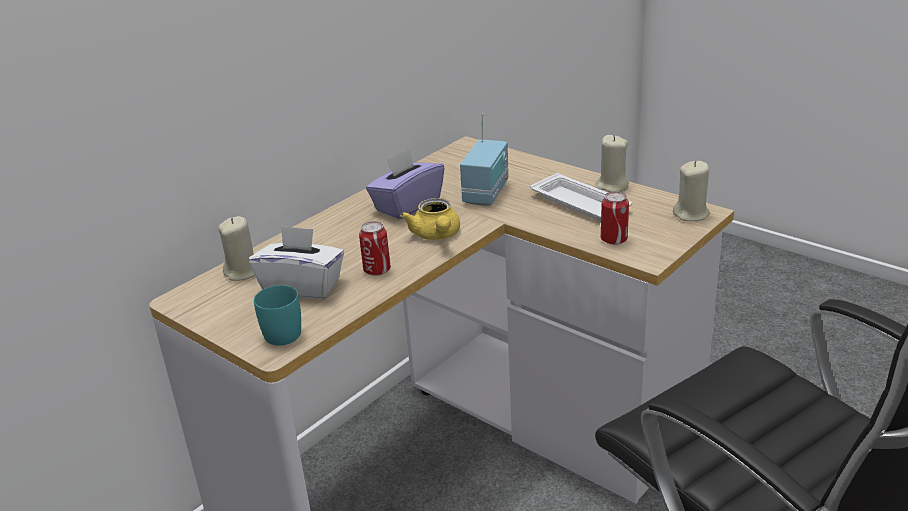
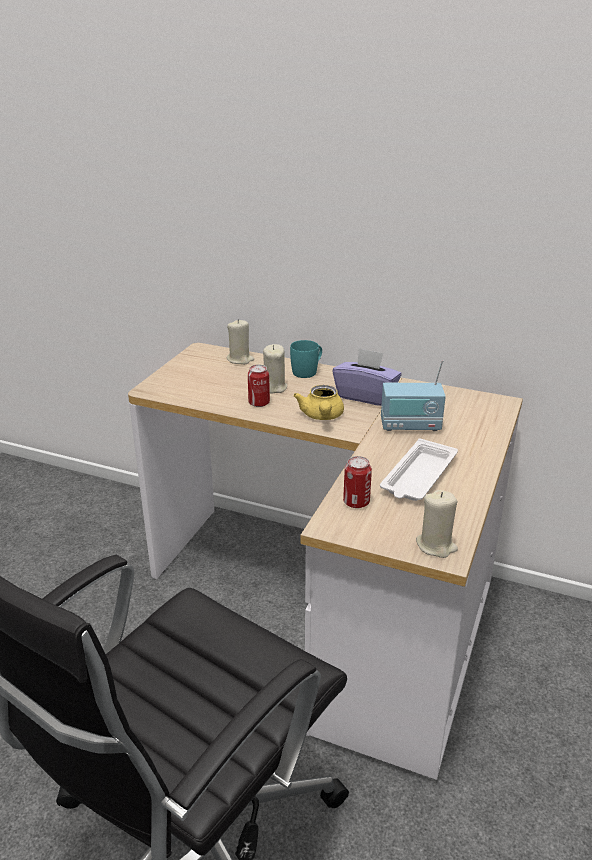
camera: 70 degrees right, 0 degrees up
white tissue box [249,225,344,299] -> none
turquoise mug [254,285,301,345] -> turquoise mug moved to [290,340,322,378]
yellow teapot [401,198,460,240] -> yellow teapot turned 60 degrees counterclockwise [293,385,344,420]
beige candle [596,135,629,192] -> beige candle moved to [263,344,287,394]

